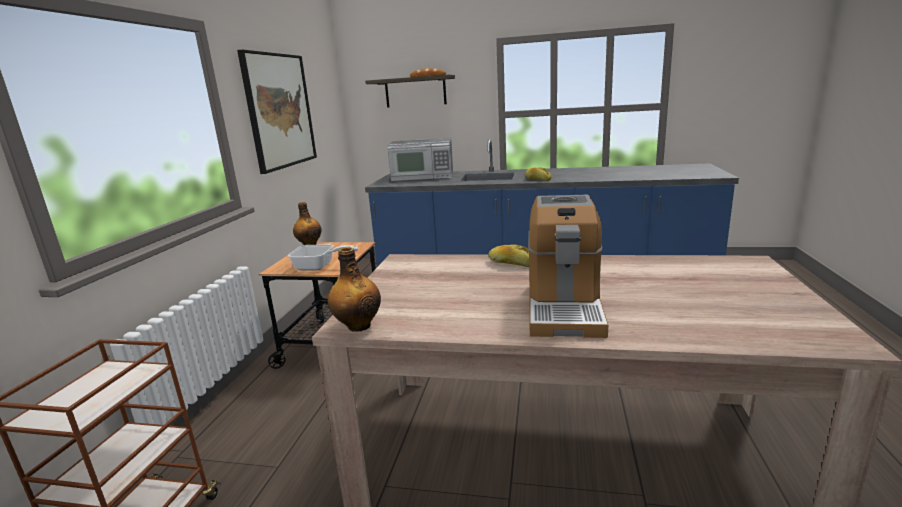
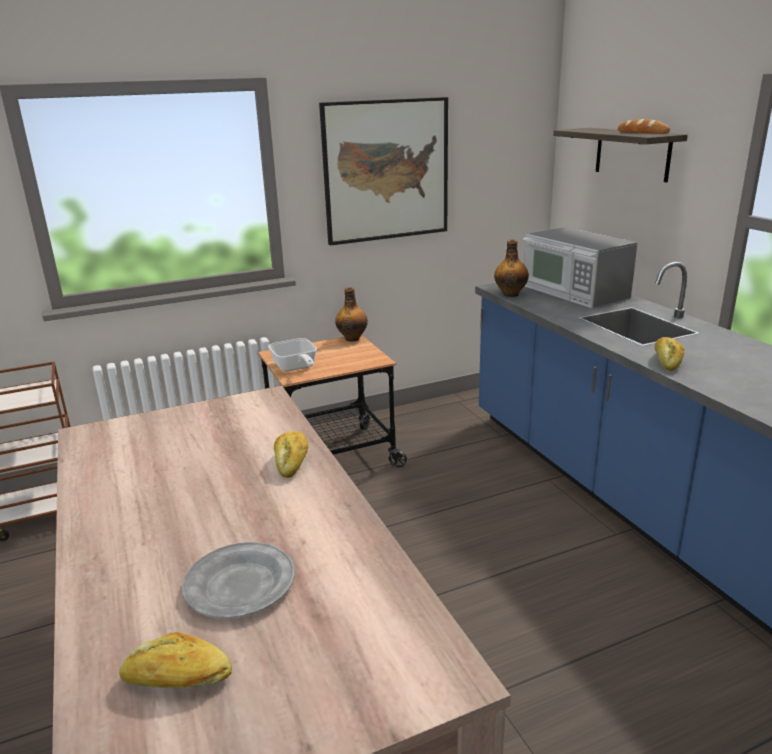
camera: 55 degrees right, 5 degrees up
bottle [328,247,381,332] -> bottle moved to [494,240,529,297]
coffee machine [528,195,608,338] -> none
none -> bread [119,632,232,688]
none -> grey plate [182,542,295,619]

